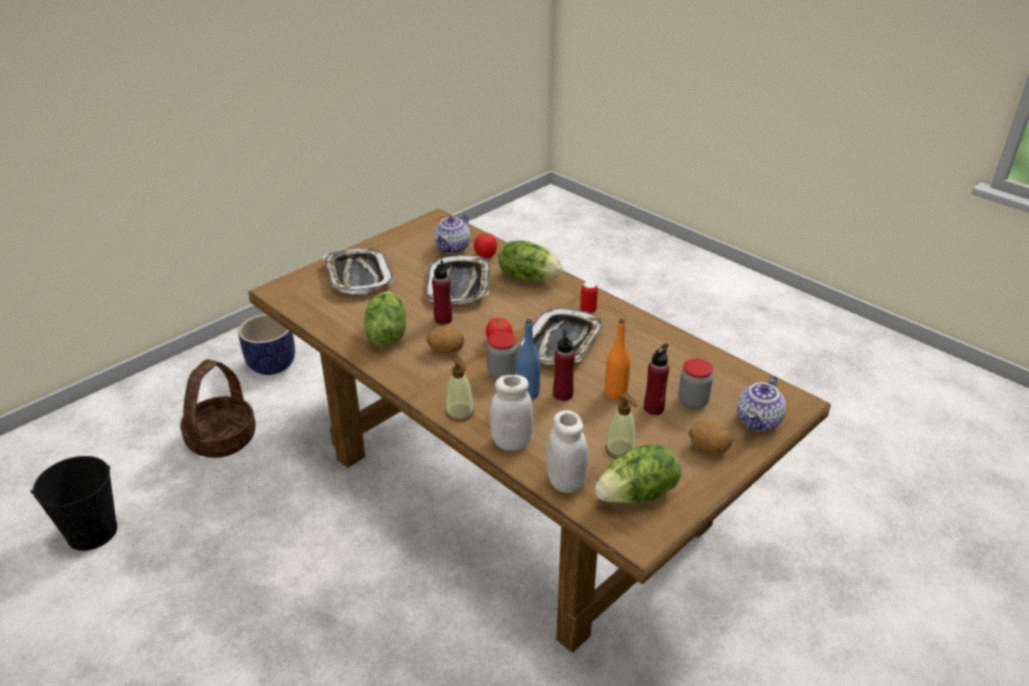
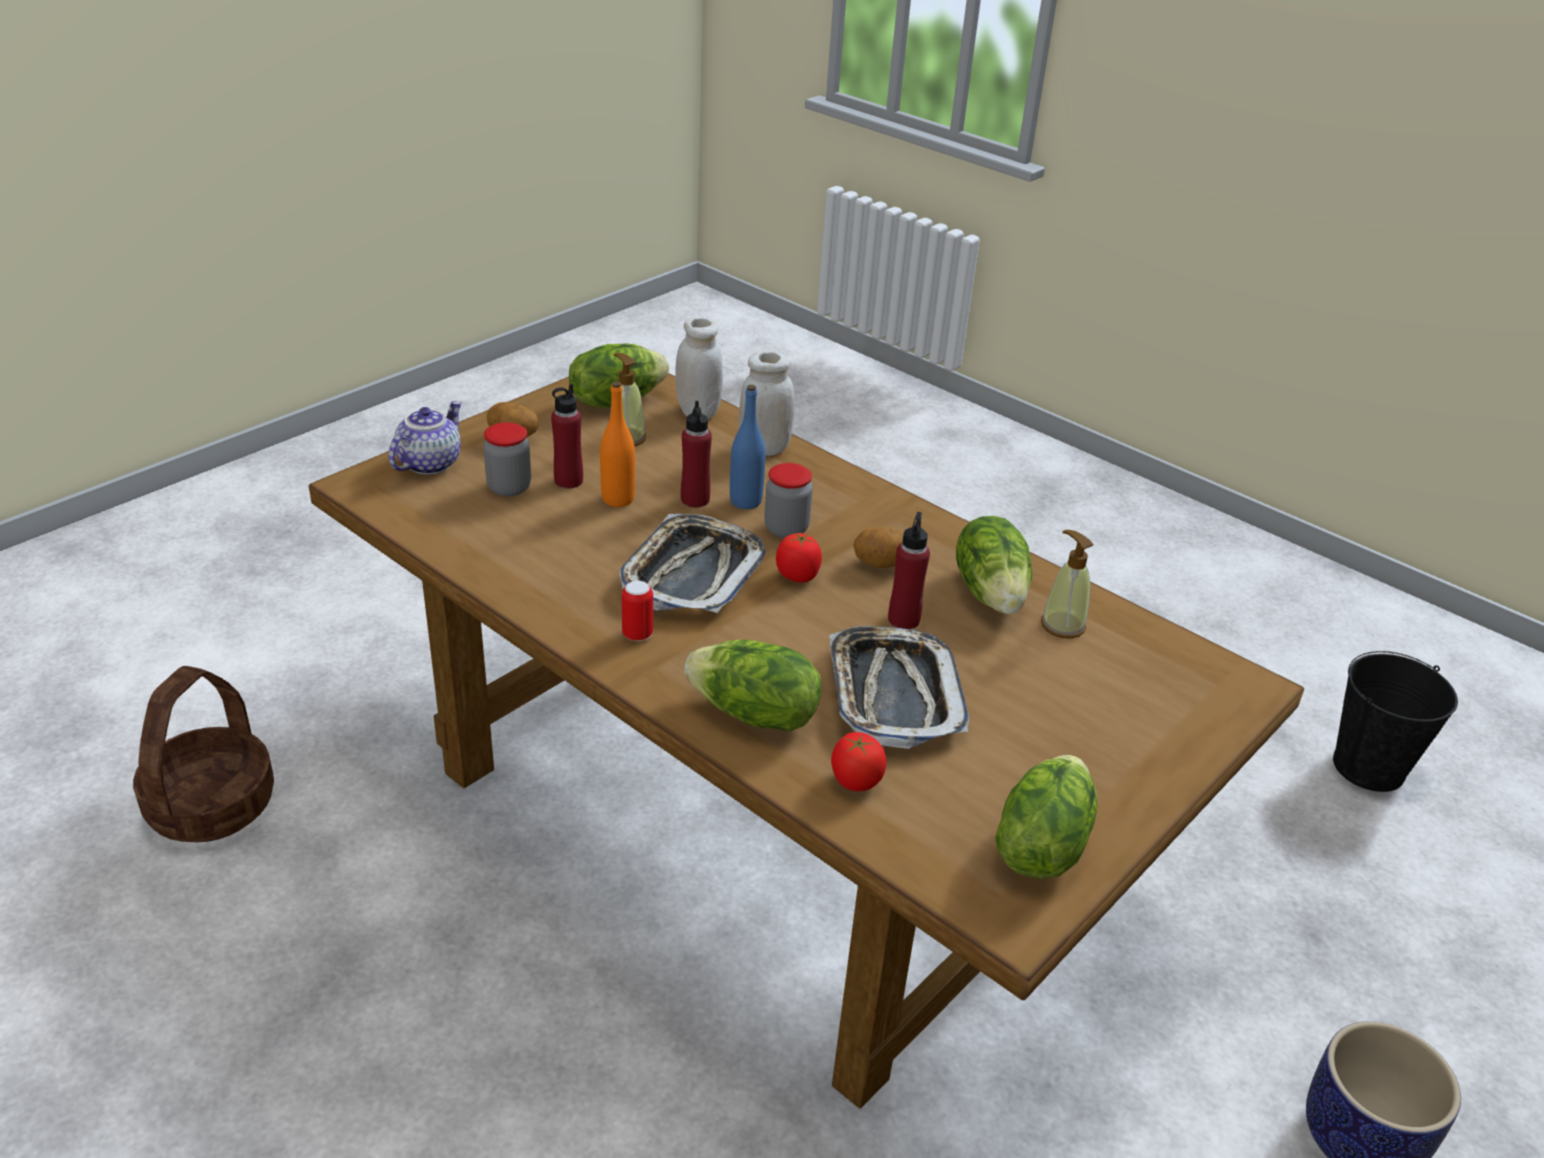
camera: 175 degrees right, 0 degrees up
basket [180,359,256,458] -> basket moved to [133,666,274,842]
tray [323,248,394,294] -> none
teapot [434,213,470,254] -> none
soap dispenser [446,357,474,422] -> soap dispenser moved to [1041,530,1094,639]
none -> lettuce [995,755,1098,879]

